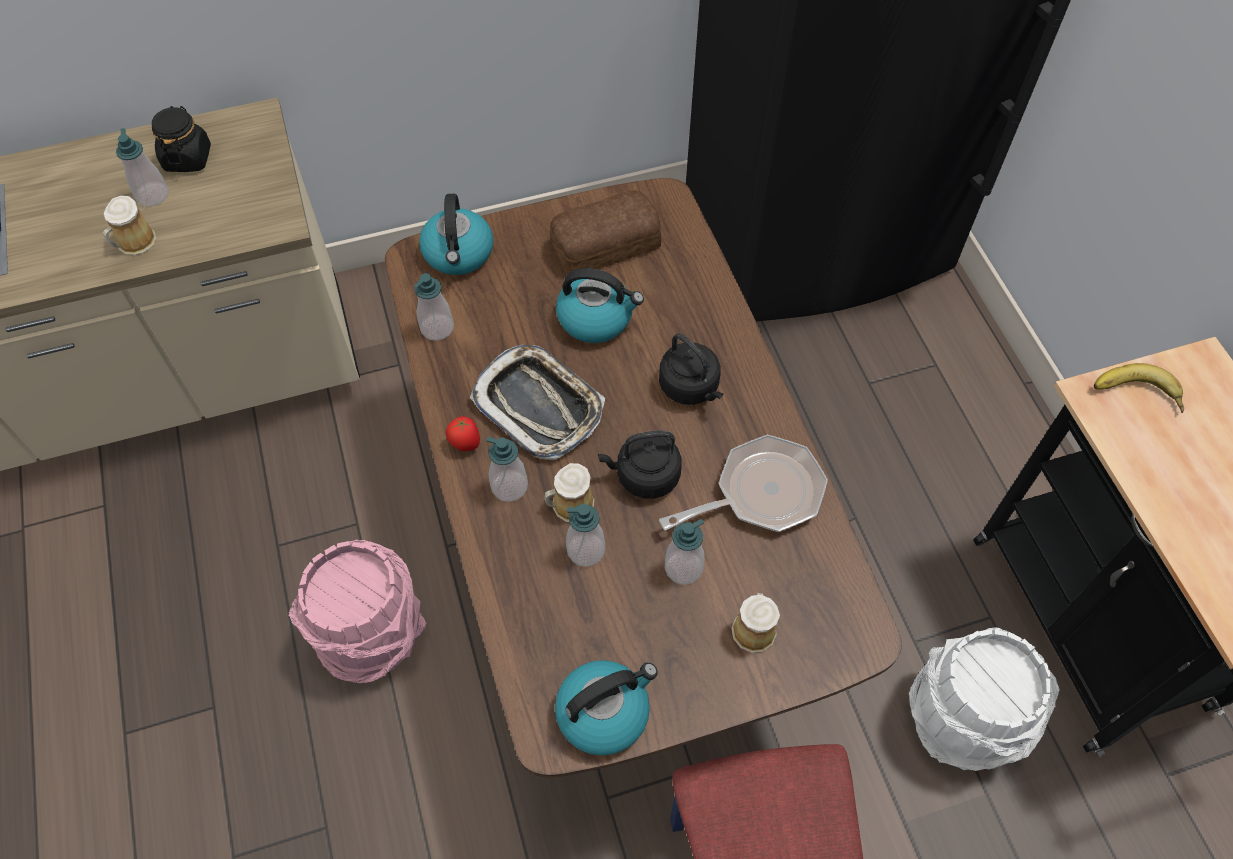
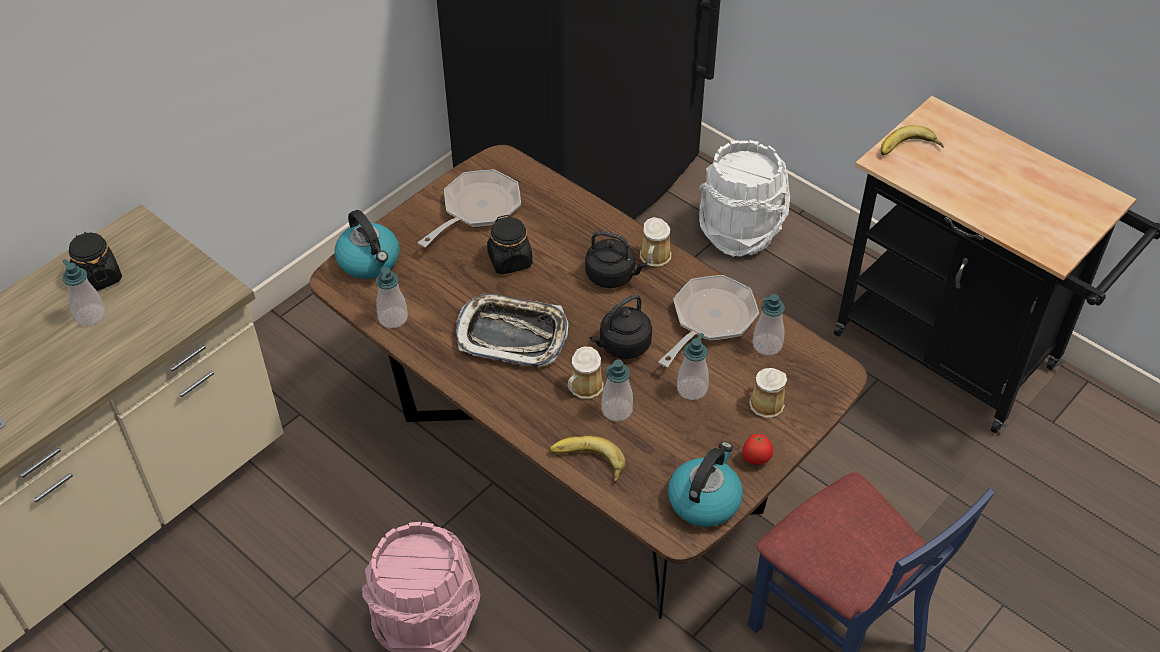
camera: 30 degrees left, 10 degrees down
mug [103,196,156,255] -> mug moved to [640,217,671,267]
tomato [446,416,480,451] -> tomato moved to [742,434,773,465]
soap dispenser [486,437,528,502] -> soap dispenser moved to [753,294,785,355]
bread [550,190,662,274] -> frying pan [418,169,521,247]
kettle [556,268,644,343] -> black jar [487,215,533,274]
white bucket [909,627,1059,771] -> white bucket moved to [699,140,790,257]
none -> banana [550,436,625,483]

